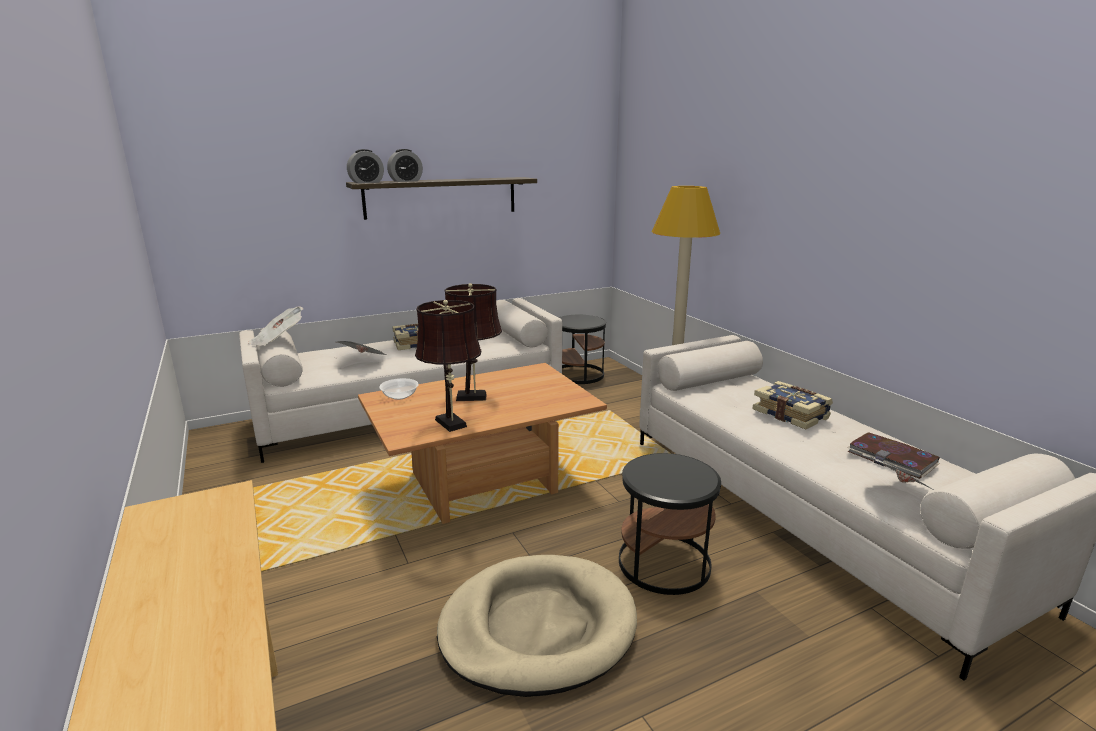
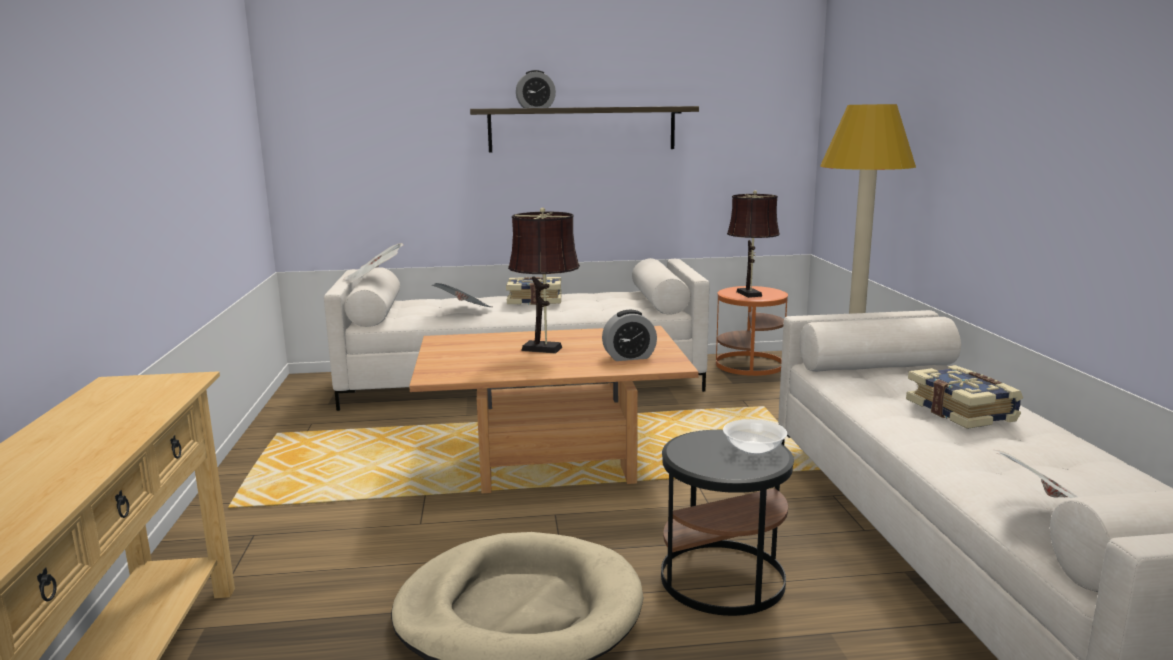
camera: 20 degrees right, 5 degrees down
alarm clock [347,149,384,183] -> alarm clock moved to [602,310,657,361]
bowl [379,378,419,400] -> bowl moved to [723,419,787,455]
brown table lamp [415,300,481,432] -> brown table lamp moved to [727,190,780,298]
black side table [558,315,606,384] -> orange side table [716,286,788,376]
book [847,432,940,479] -> none

